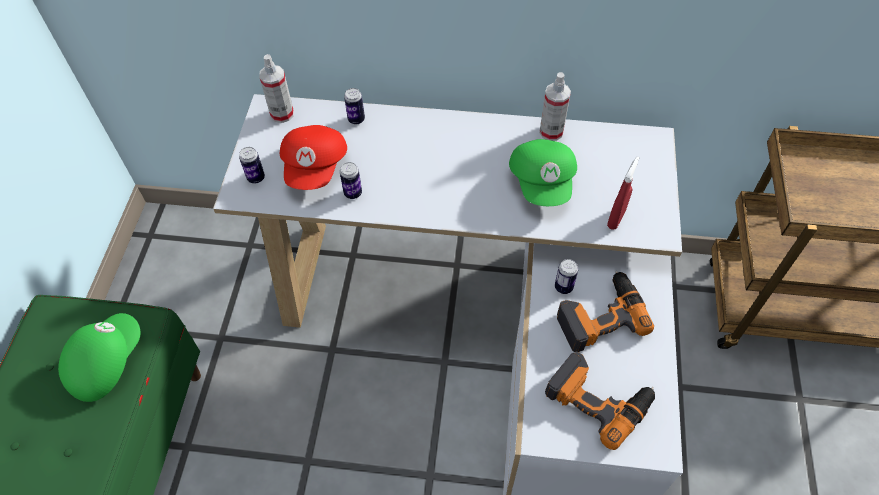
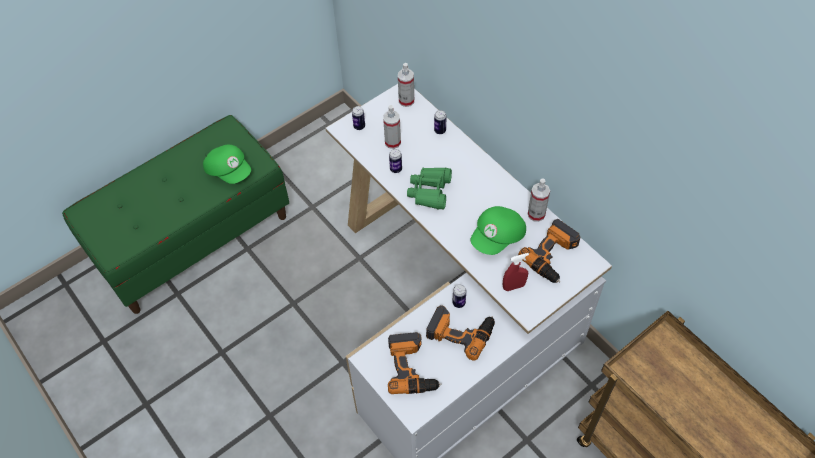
camera: 45 degrees right, 0 degrees up
green cap [58,313,141,402] -> green cap turned 60 degrees clockwise [203,145,251,184]
red cap [280,125,347,190] -> spray bottle [383,105,401,149]
none -> green binoculars [407,167,452,209]
none -> power drill [518,219,581,283]

